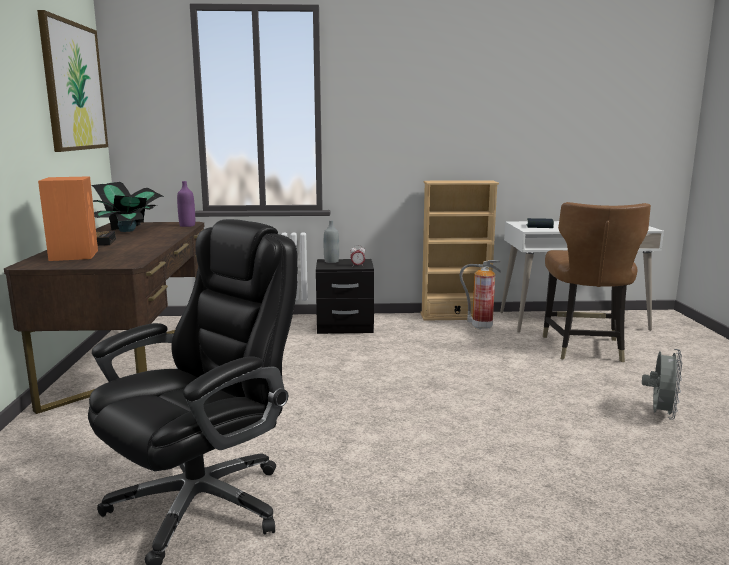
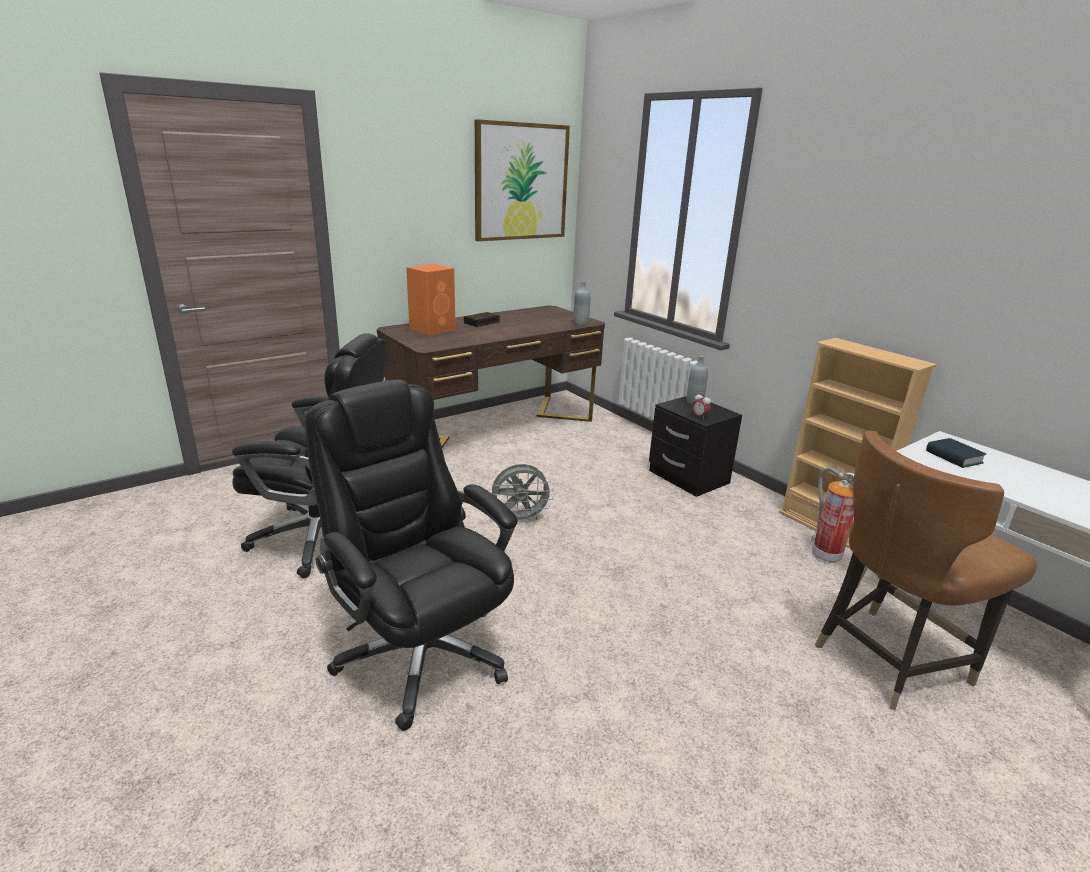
camera: 55 degrees right, 10 degrees up
potted plant [91,182,165,232] -> none
purple bottle [177,181,195,227] -> grey bottle [573,281,590,326]
grey fan [642,349,682,420] -> grey fan moved to [492,464,554,524]
none -> black office chair [305,379,517,731]

